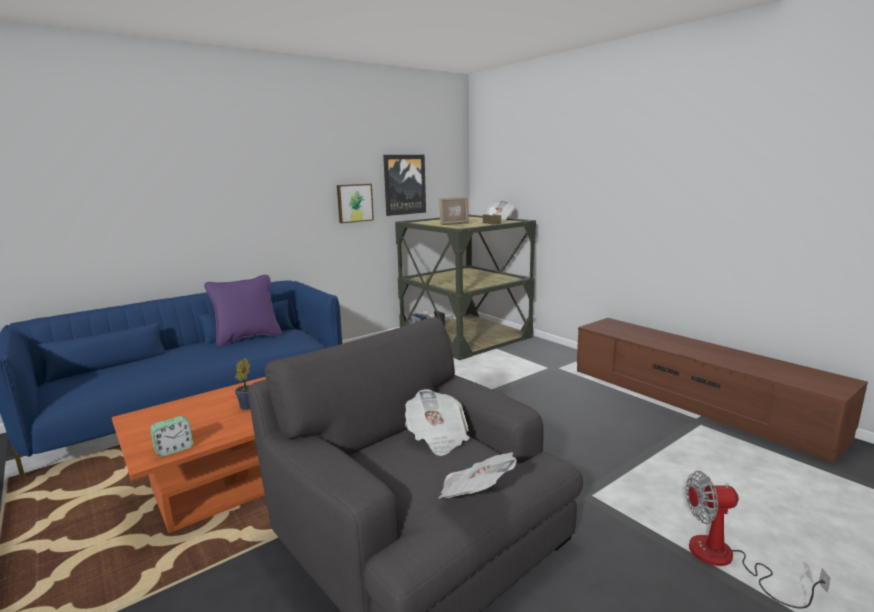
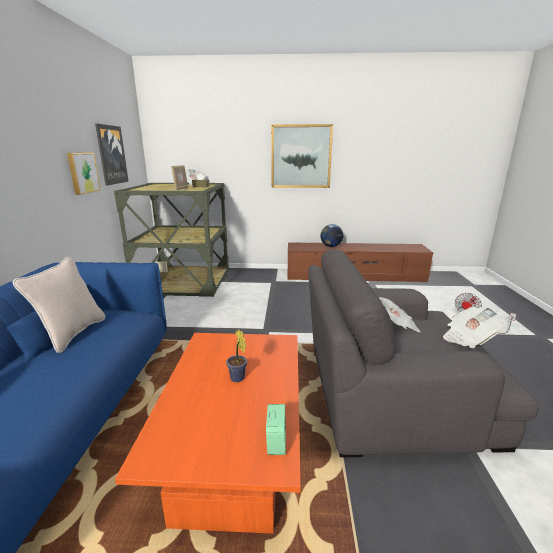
camera: 50 degrees left, 5 degrees up
purple pillow [204,275,281,347] -> beige pillow [12,257,105,353]
none -> picture [271,124,333,188]
none -> globe [321,224,343,247]

